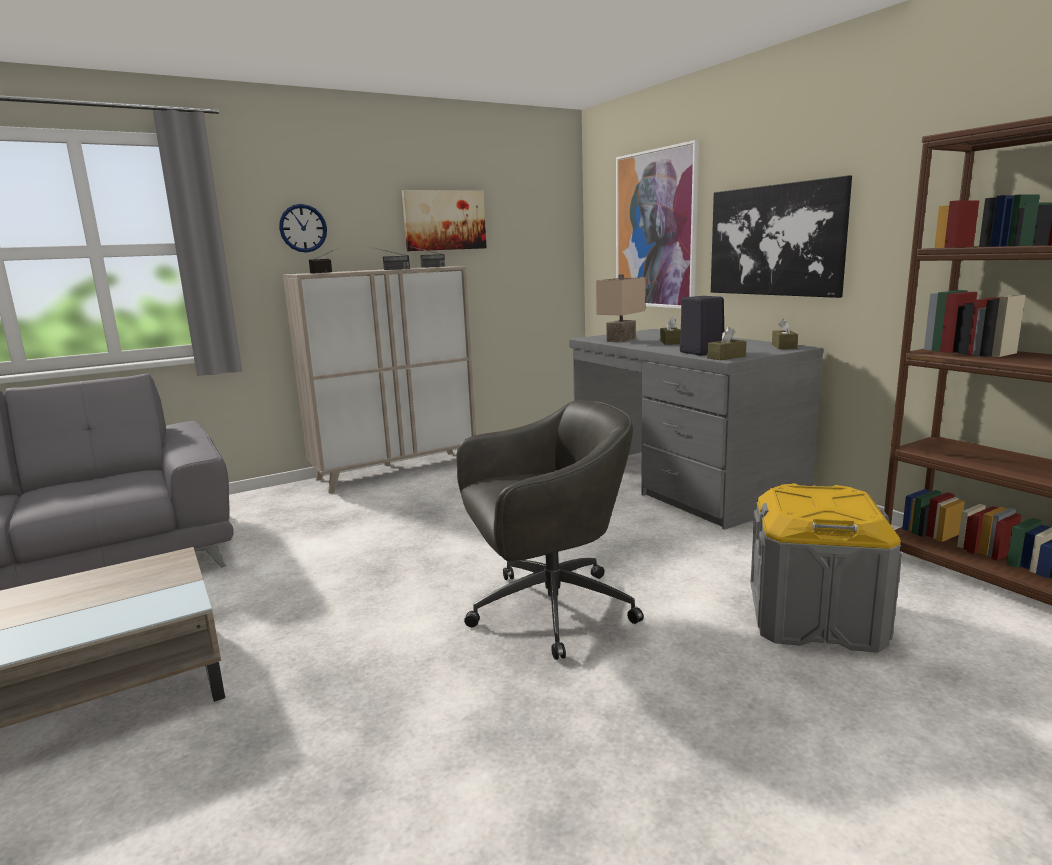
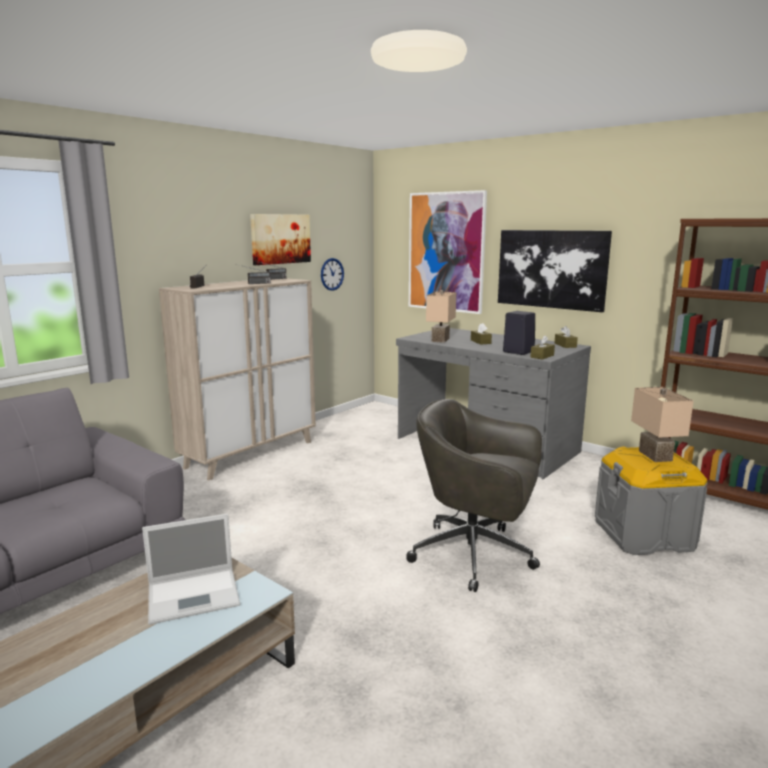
camera: 20 degrees left, 0 degrees up
wall clock [279,204,327,253] -> wall clock moved to [321,258,344,291]
grey office chair [456,400,644,660] -> grey office chair turned 120 degrees counterclockwise [406,399,542,592]
none -> laptop [142,513,240,625]
none -> beige table lamp [631,387,693,462]

